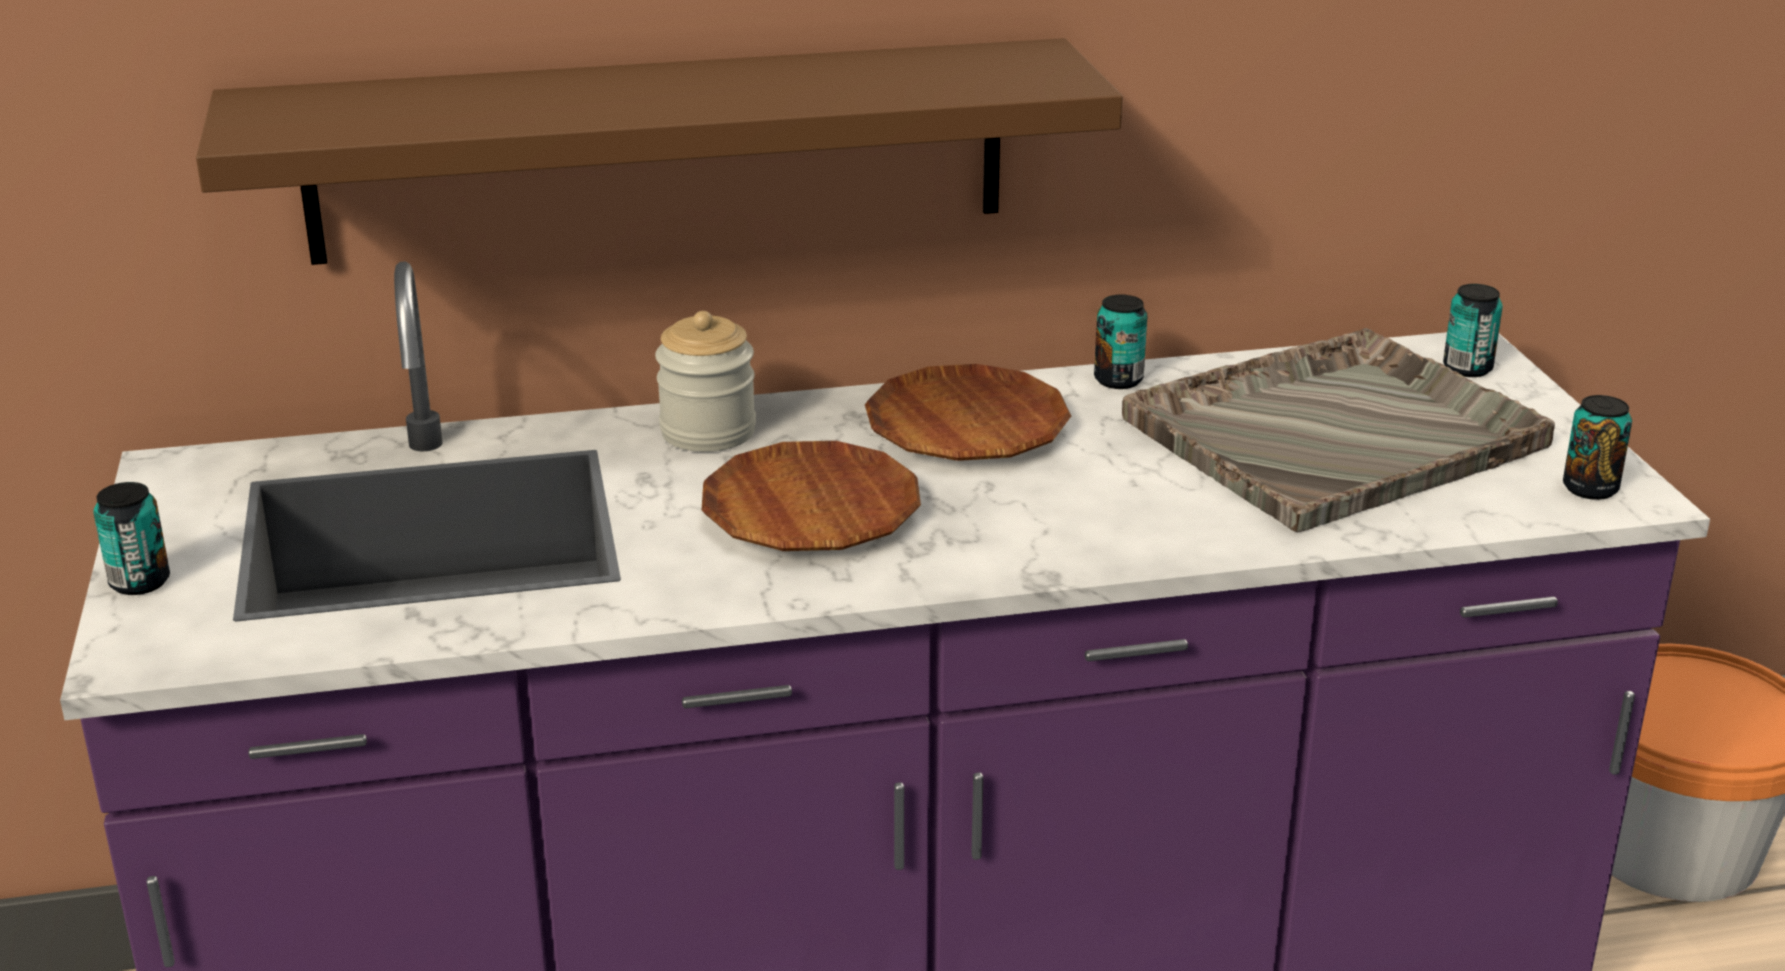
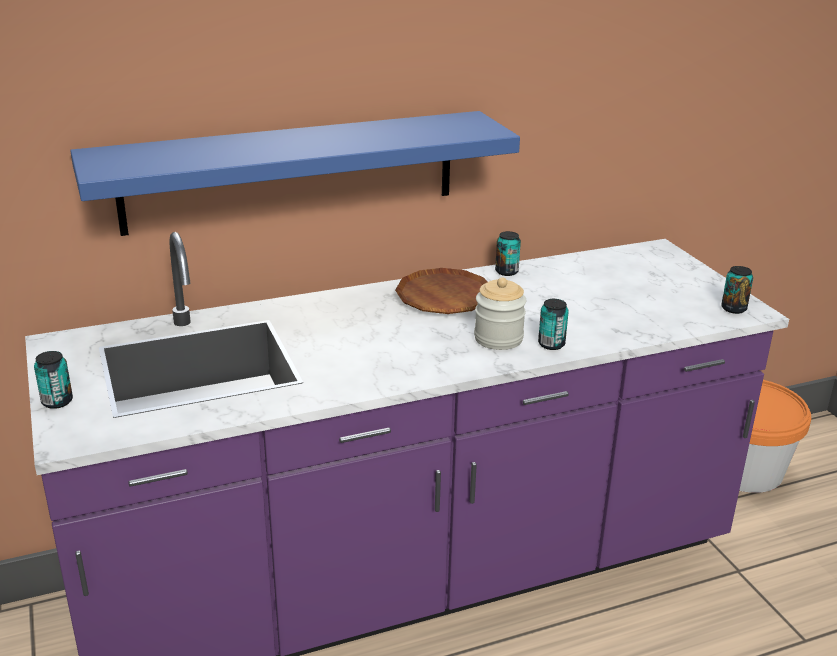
camera: 10 degrees left, 0 degrees up
brown shelf [196,38,1123,265] -> blue shelf [70,111,520,236]
jar [655,311,756,452] -> jar moved to [474,277,527,350]
brown plate [702,441,921,551] -> none
grey tray [1122,328,1555,532] -> none
can [1443,284,1503,377] -> can moved to [538,299,569,350]

